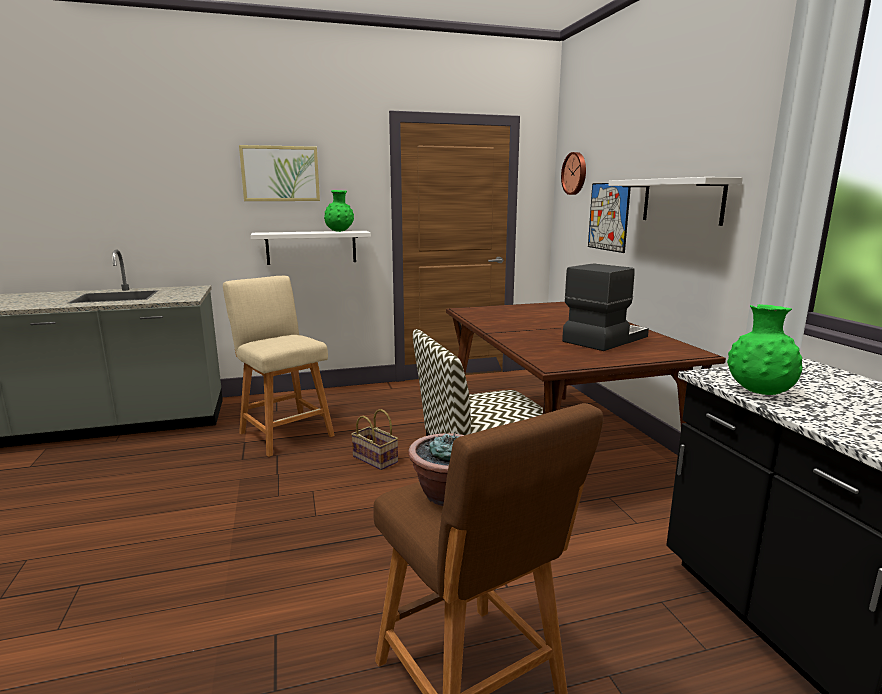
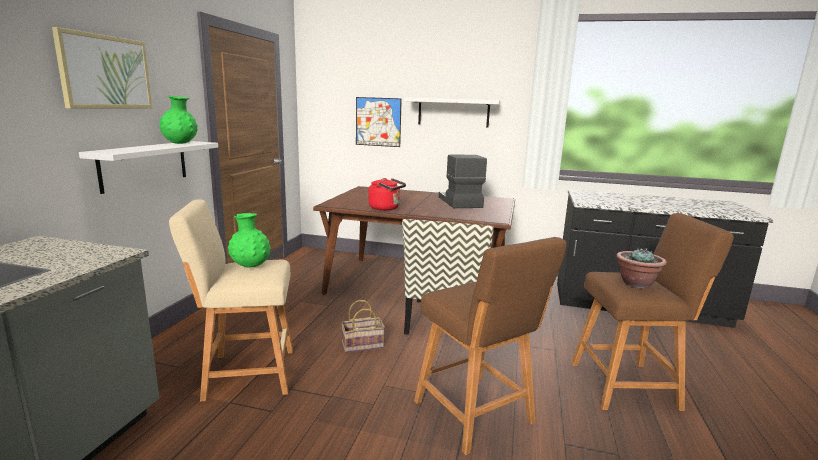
camera: 60 degrees left, 0 degrees up
wall clock [561,152,586,195] -> none
green vase [727,304,803,395] -> green vase moved to [228,213,271,267]
none -> red kettle [368,178,406,210]
none -> brown stool [414,237,567,455]

